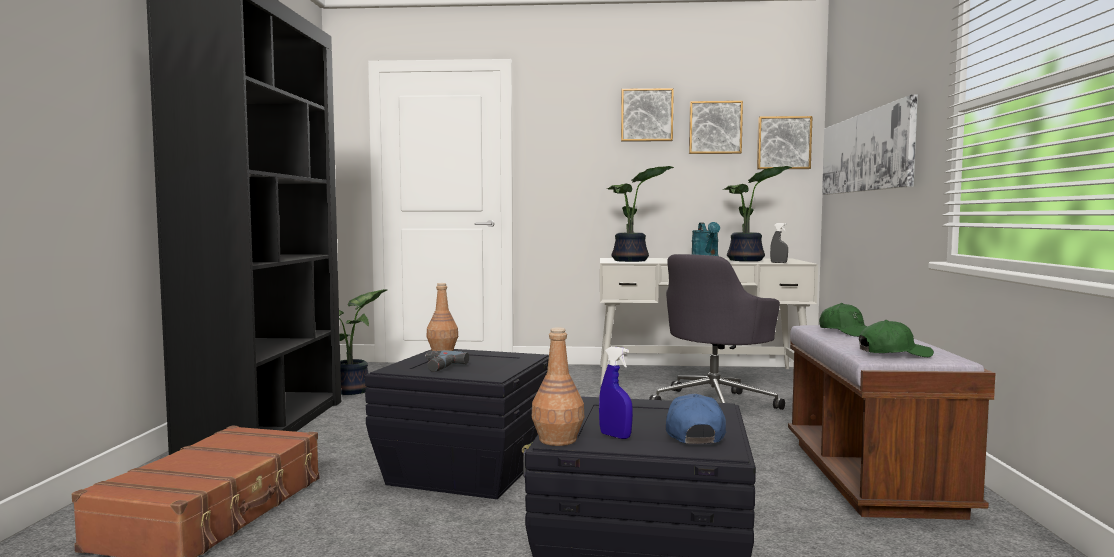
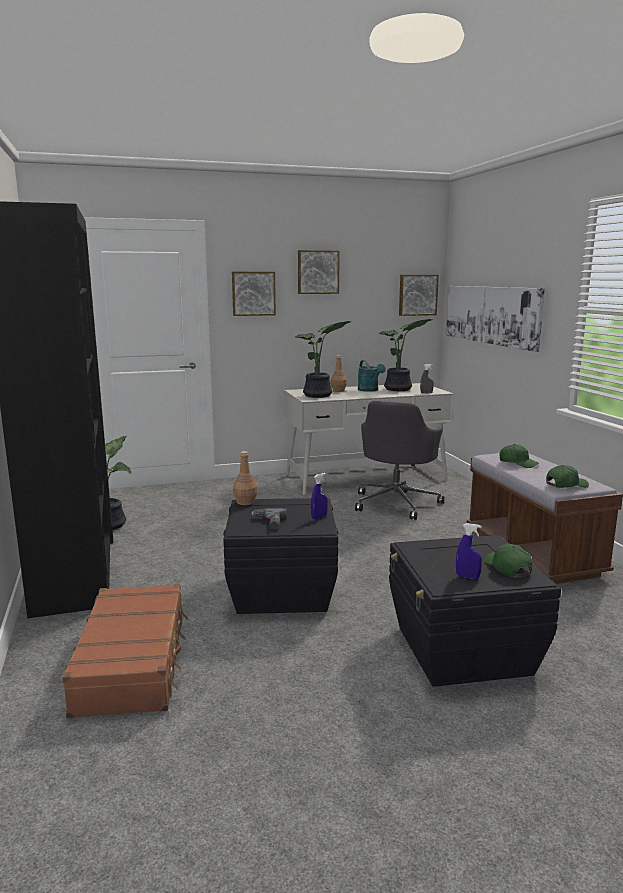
camera: 20 degrees left, 10 degrees up
brown bottle [532,328,584,446] -> brown bottle moved to [330,355,347,392]
blue cap [666,394,726,444] -> green cap [484,544,532,578]
picture [689,101,743,154] -> picture moved to [232,272,276,316]
none -> blue spray bottle [311,473,328,520]

